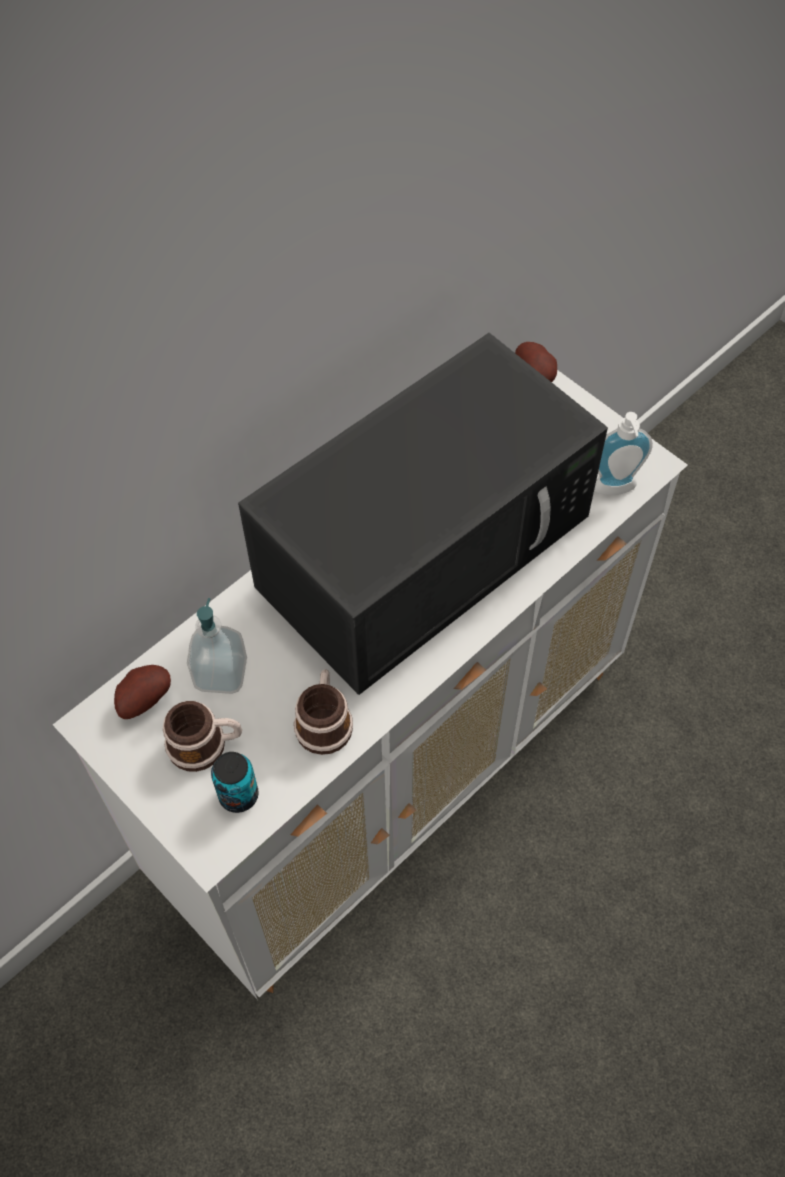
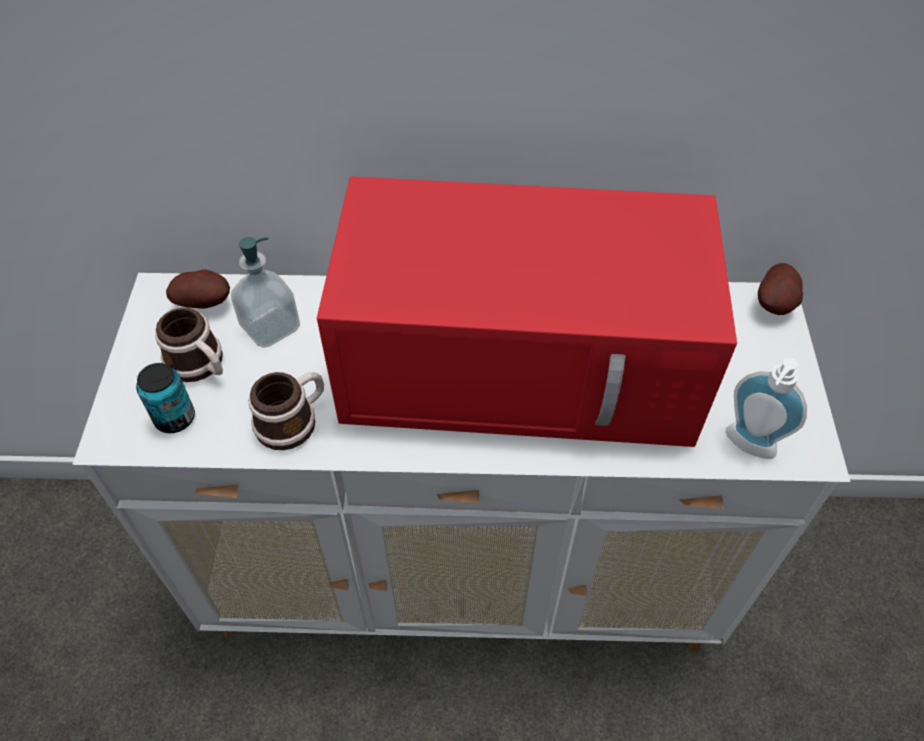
camera: 45 degrees right, 5 degrees down
black microwave [238,333,608,695] -> red microwave [317,176,737,447]

